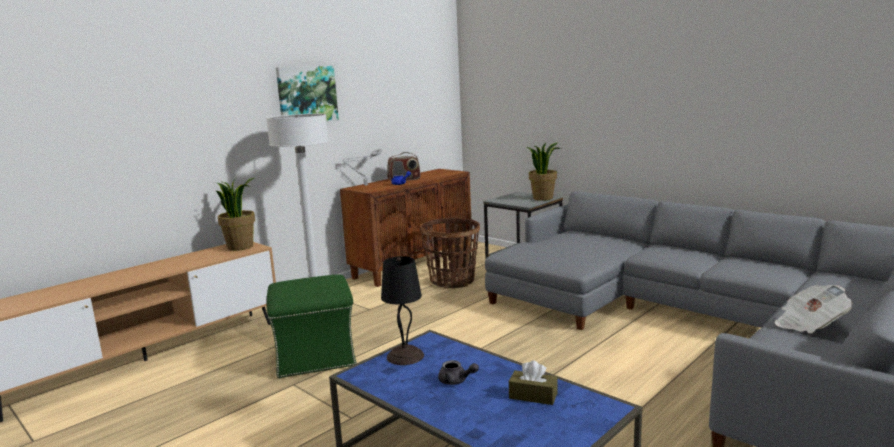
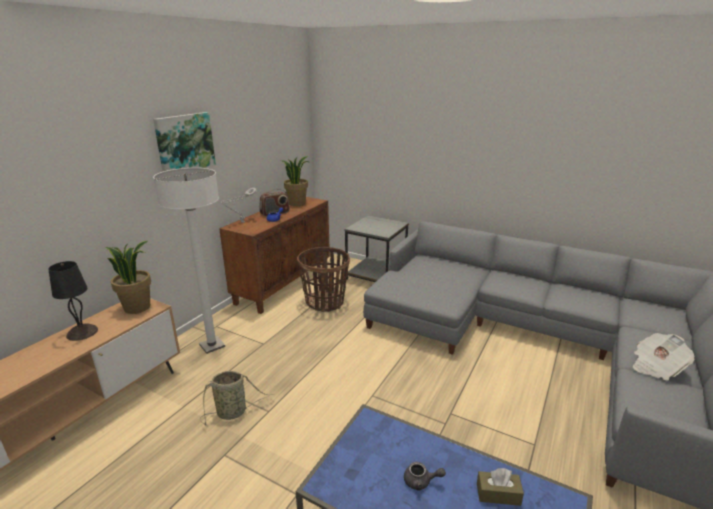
camera: 15 degrees left, 10 degrees up
green ottoman [267,274,357,378] -> basket [200,371,274,426]
black table lamp [381,256,424,365] -> black table lamp moved to [48,261,98,341]
potted plant [526,142,561,201] -> potted plant moved to [281,156,309,206]

